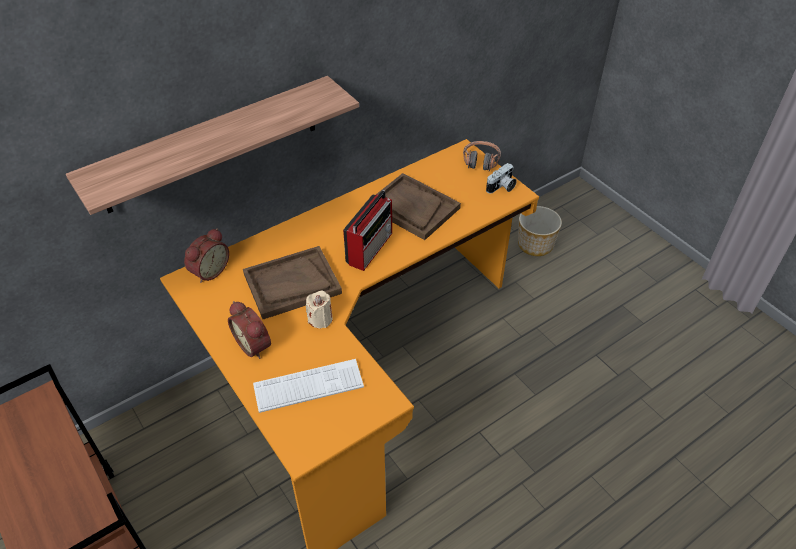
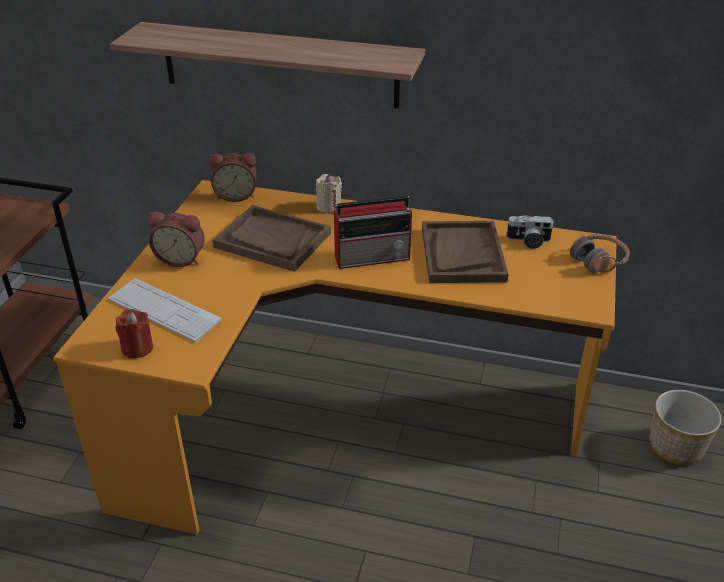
camera: 50 degrees right, 10 degrees down
alarm clock [228,301,271,359] -> alarm clock turned 90 degrees counterclockwise [148,212,205,267]
beige candle [306,290,333,328] -> beige candle moved to [316,174,342,213]
camera [486,163,517,194] -> camera moved to [506,215,554,249]
none -> red candle [116,309,153,359]

